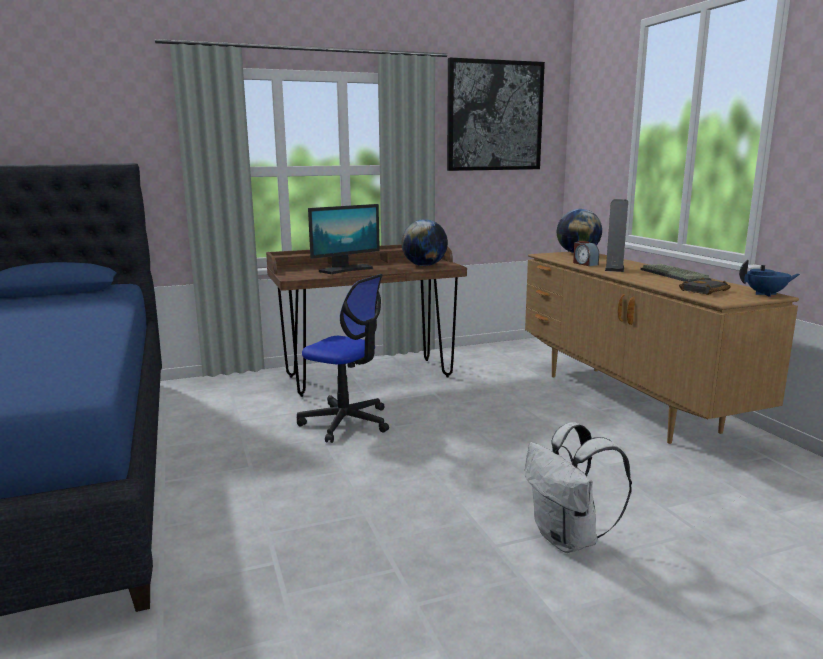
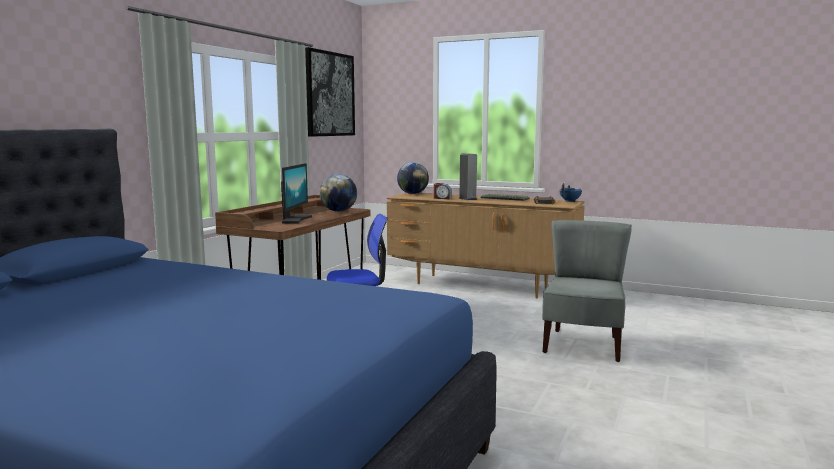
camera: 45 degrees left, 5 degrees down
white backpack [525,422,632,553] -> grey chair [542,220,632,362]

